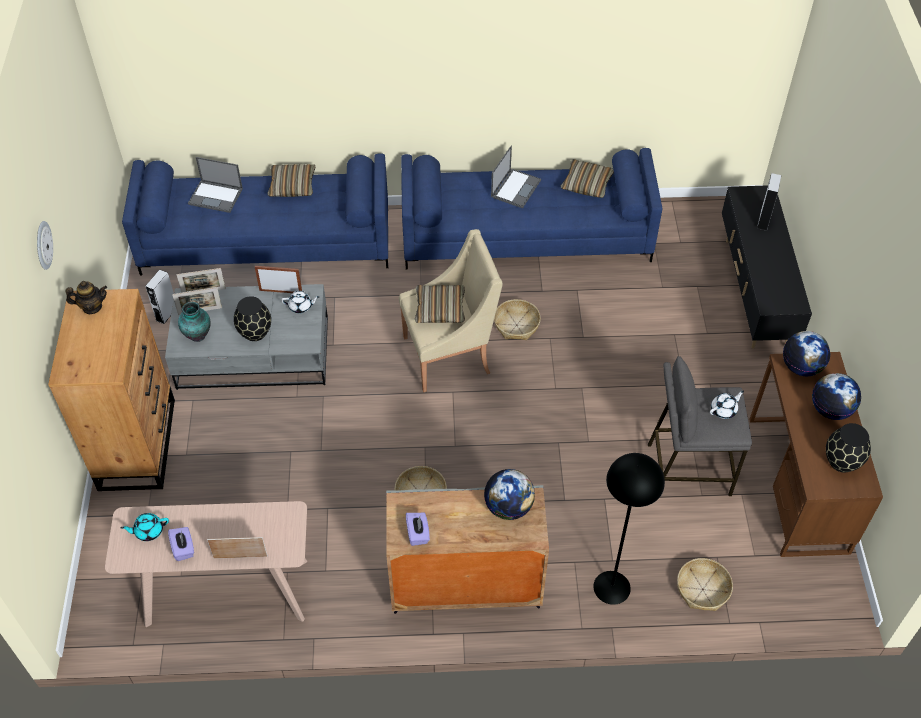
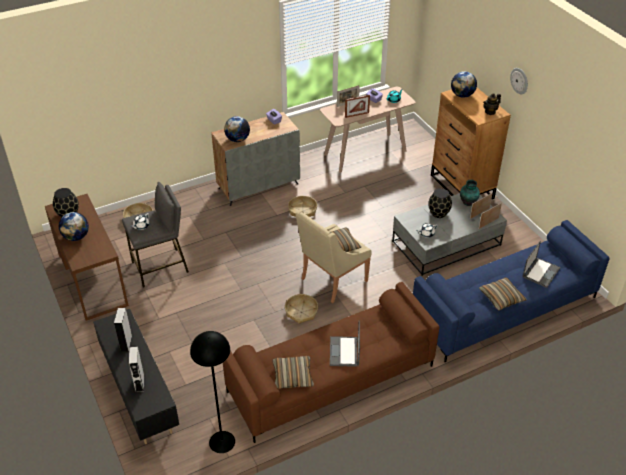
camera: 155 degrees right, 10 degrees down
grey speaker [145,269,174,324] -> grey speaker moved to [114,308,132,352]
laptop [188,157,243,213] -> laptop turned 135 degrees clockwise [523,240,560,288]
picture frame [255,266,302,293] -> picture frame moved to [345,95,370,118]
blue sofa [401,148,662,269] -> brown sofa [223,282,439,443]
black floor lamp [593,453,665,605] -> black floor lamp moved to [190,331,235,453]
globe [783,331,830,376] -> globe moved to [451,71,477,98]

